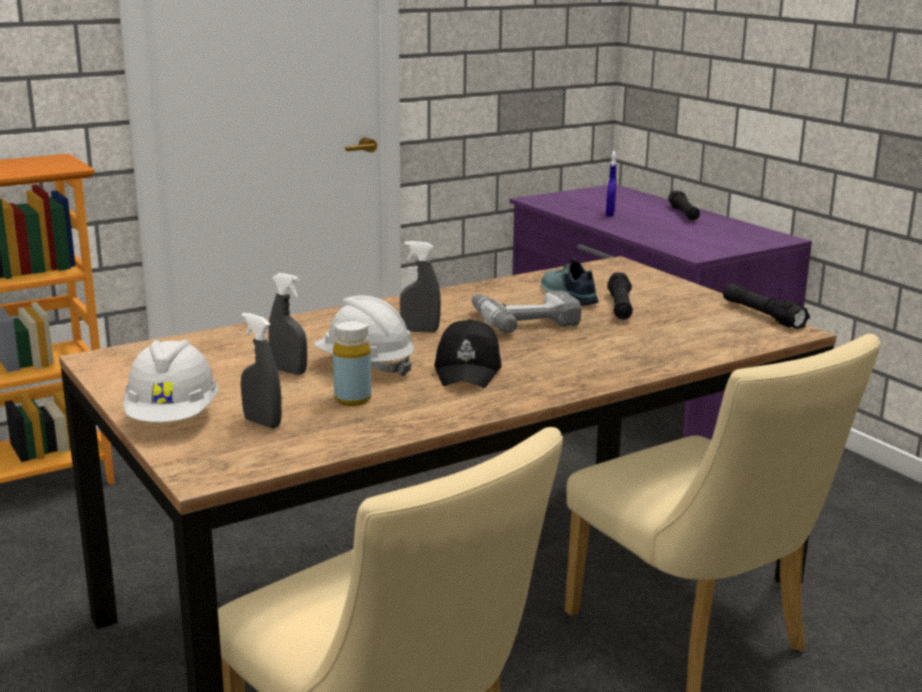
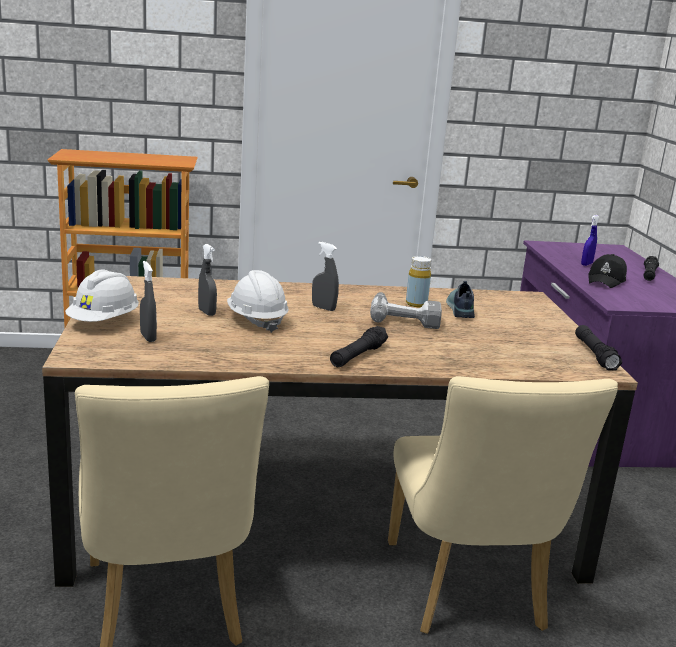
camera: 25 degrees right, 0 degrees up
yellow bottle [333,320,371,406] -> yellow bottle moved to [406,256,432,307]
black cap [434,319,502,388] -> black cap moved to [588,254,627,288]
black flashlight [607,272,633,320] -> black flashlight moved to [330,326,388,367]

